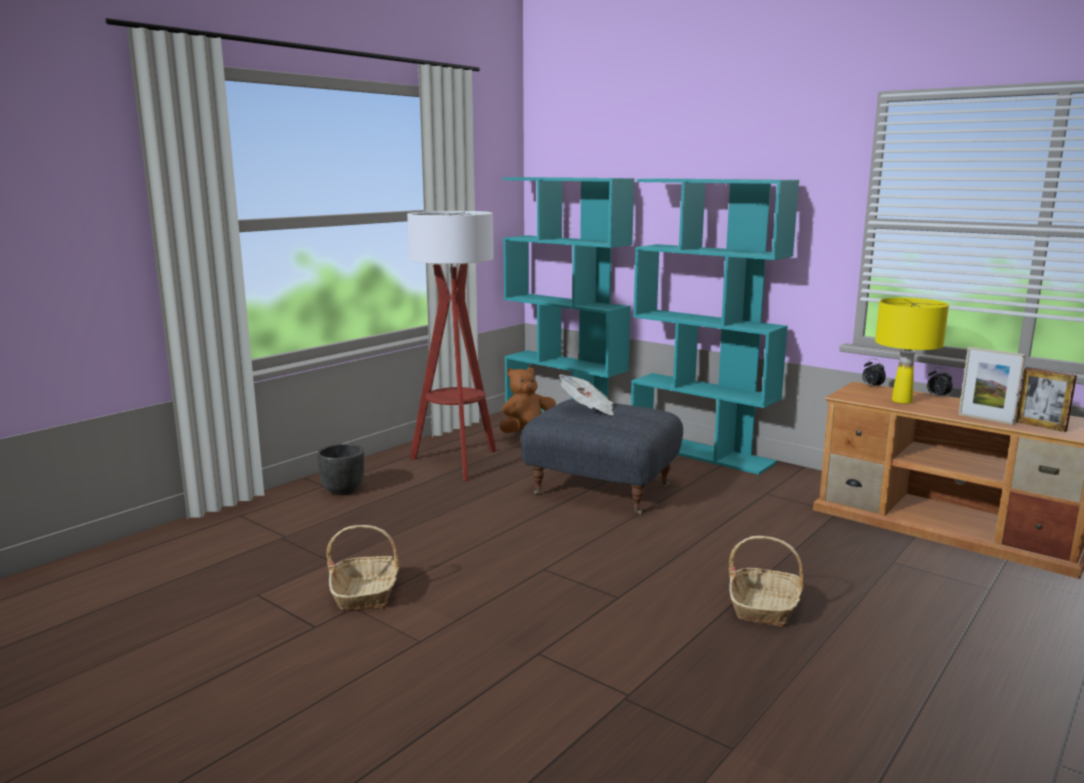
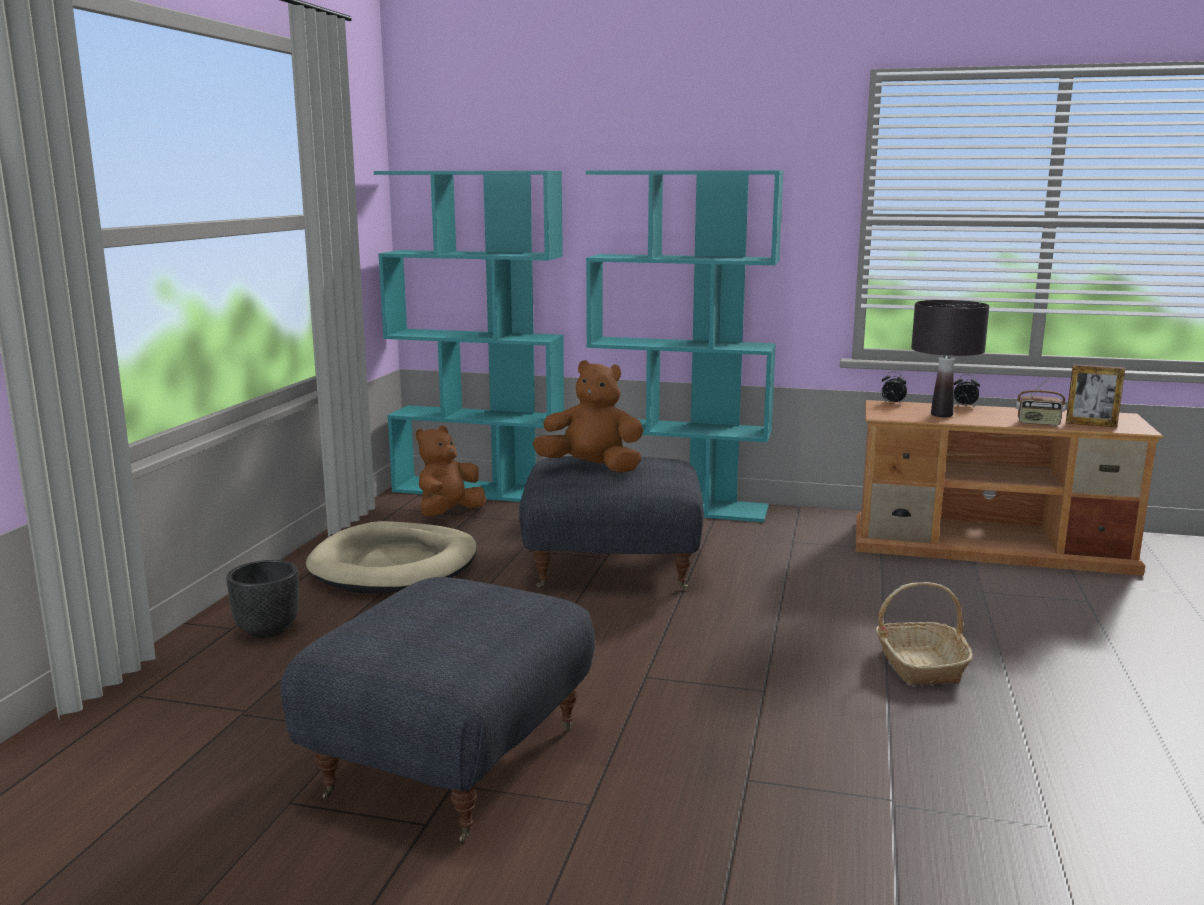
camera: 25 degrees left, 0 degrees up
basket [327,525,400,610] -> grey ottoman [280,577,595,843]
floor lamp [407,211,496,481] -> beige dog bed [306,521,477,593]
newspaper [559,374,613,415] -> brown plush toy [532,360,644,472]
yellow table lamp [875,298,949,404] -> black table lamp [911,300,990,417]
picture frame [958,347,1025,425] -> radio [1016,377,1066,426]

